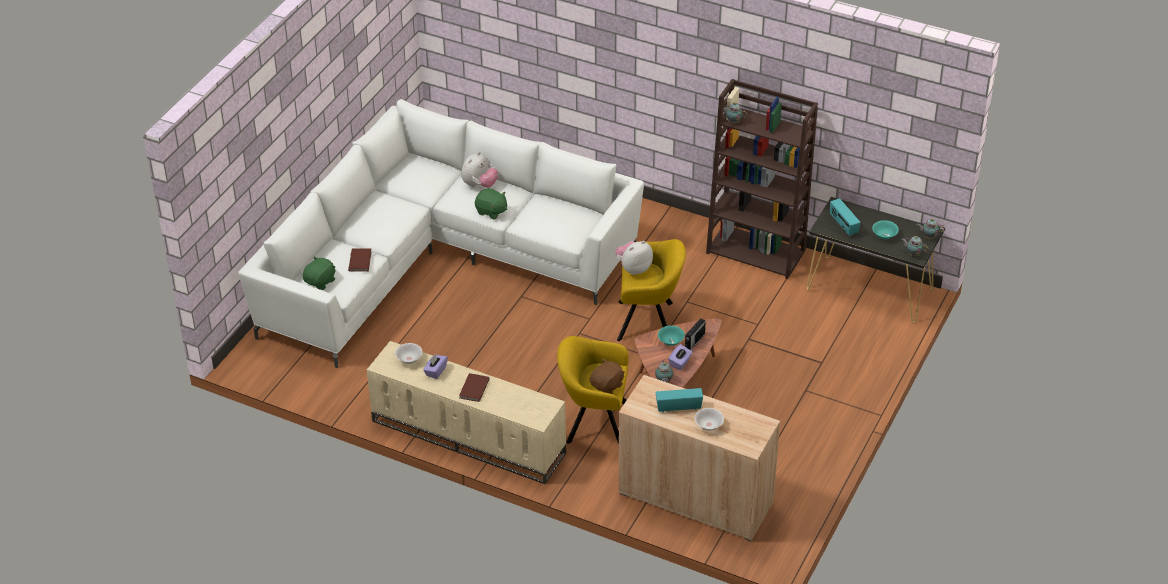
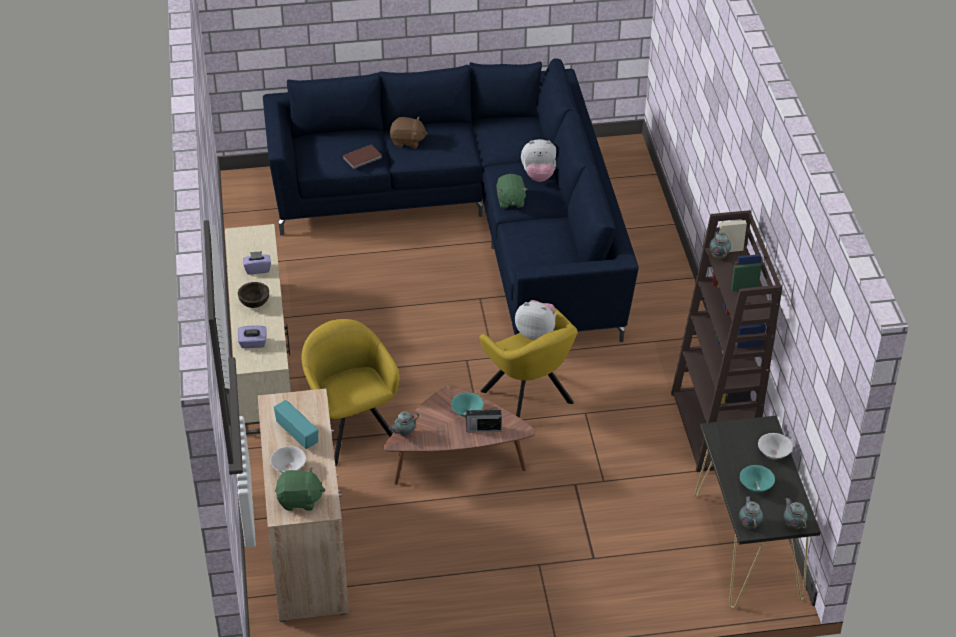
camera: 55 degrees right, 0 degrees up
white sofa [238,99,644,368] -> blue sofa [263,58,639,342]
green plush toy [302,256,335,290] -> green plush toy moved to [275,467,325,511]
white bowl [395,343,423,364] -> white bowl moved to [758,433,793,459]
brown book [459,373,490,402] -> brown bowl [238,282,269,308]
brown plush toy [590,359,625,394] -> brown plush toy moved to [389,117,428,148]
purple tissue box [669,344,692,370] -> purple tissue box moved to [238,325,267,348]
radio [830,198,860,236] -> none

